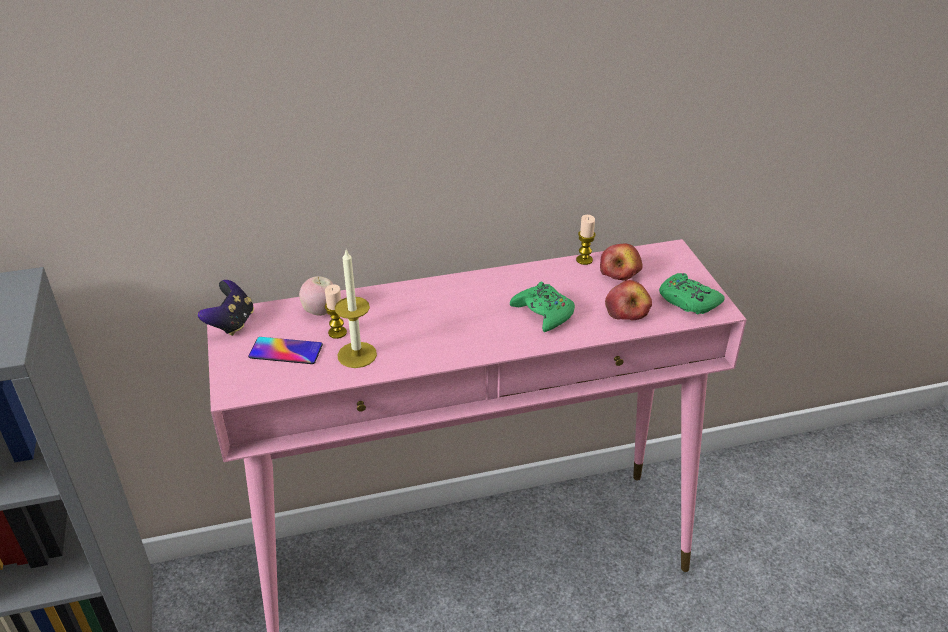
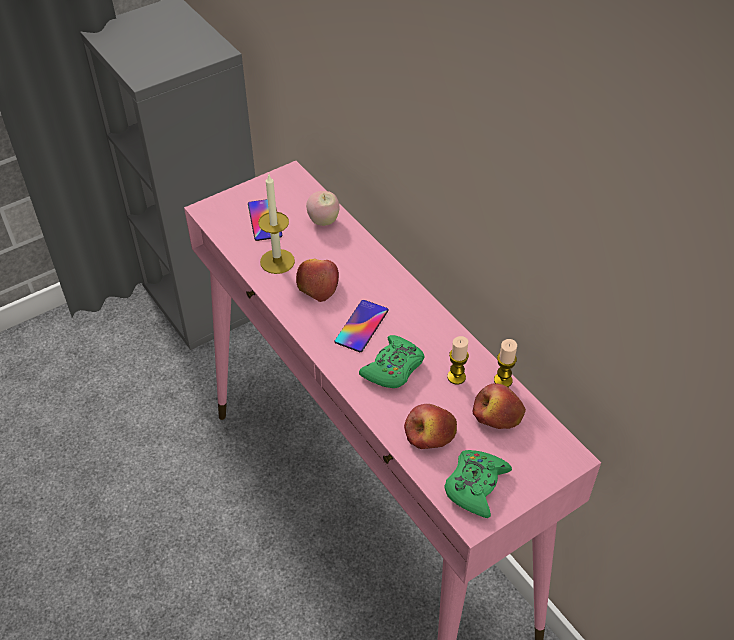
camera: 70 degrees right, 10 degrees up
game controller [198,280,254,336] -> none
candle [325,284,347,339] -> candle moved to [447,336,469,385]
none -> apple [296,259,339,302]
none -> phone [335,300,389,352]

